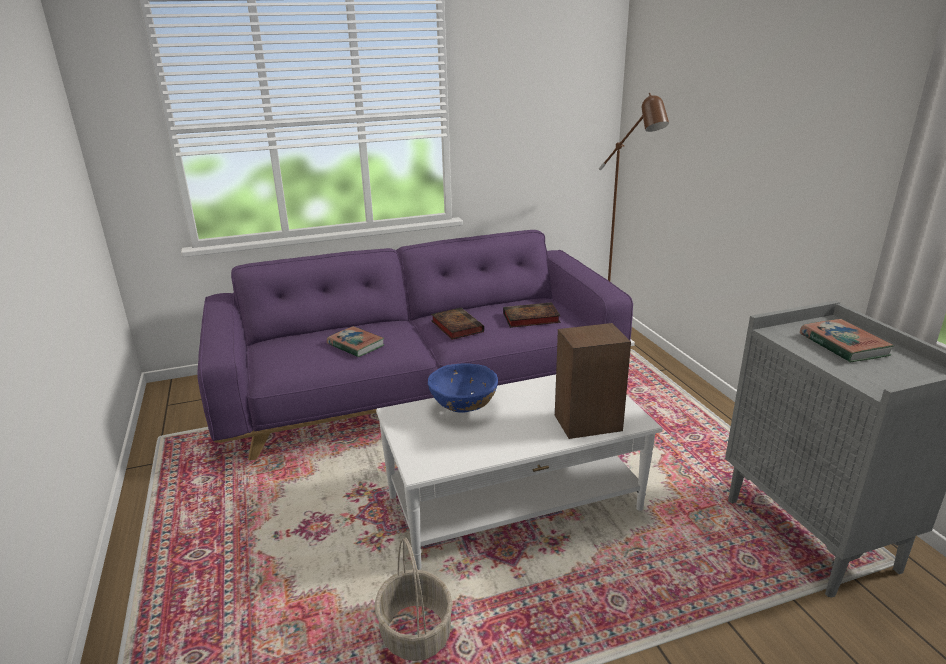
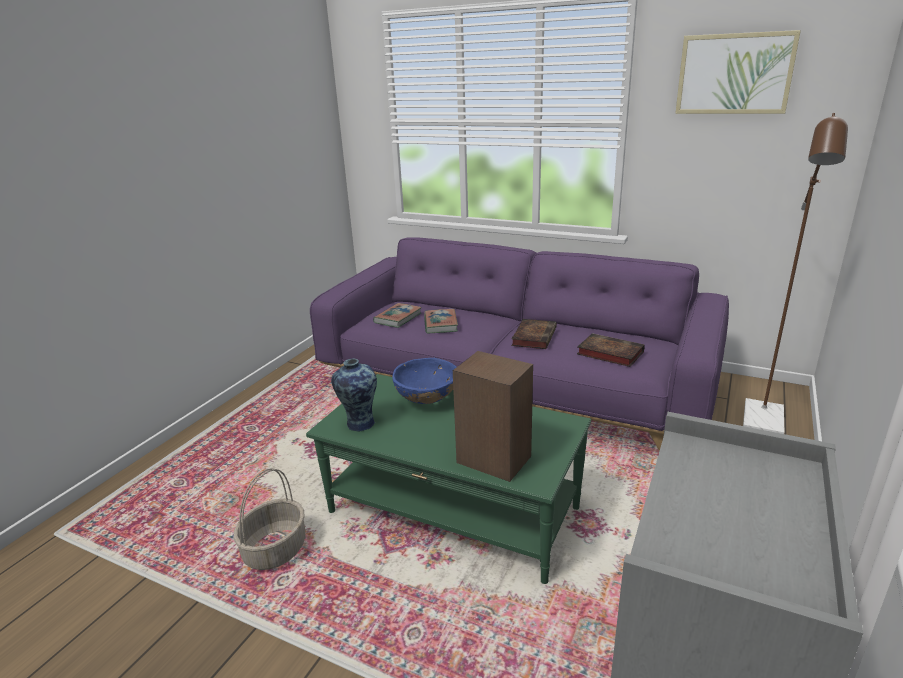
camera: 45 degrees right, 0 degrees up
white coffee table [376,374,663,570] -> green coffee table [306,374,591,584]
book [800,319,895,363] -> book moved to [373,303,422,328]
none -> vase [331,359,377,431]
none -> picture [675,30,801,114]

